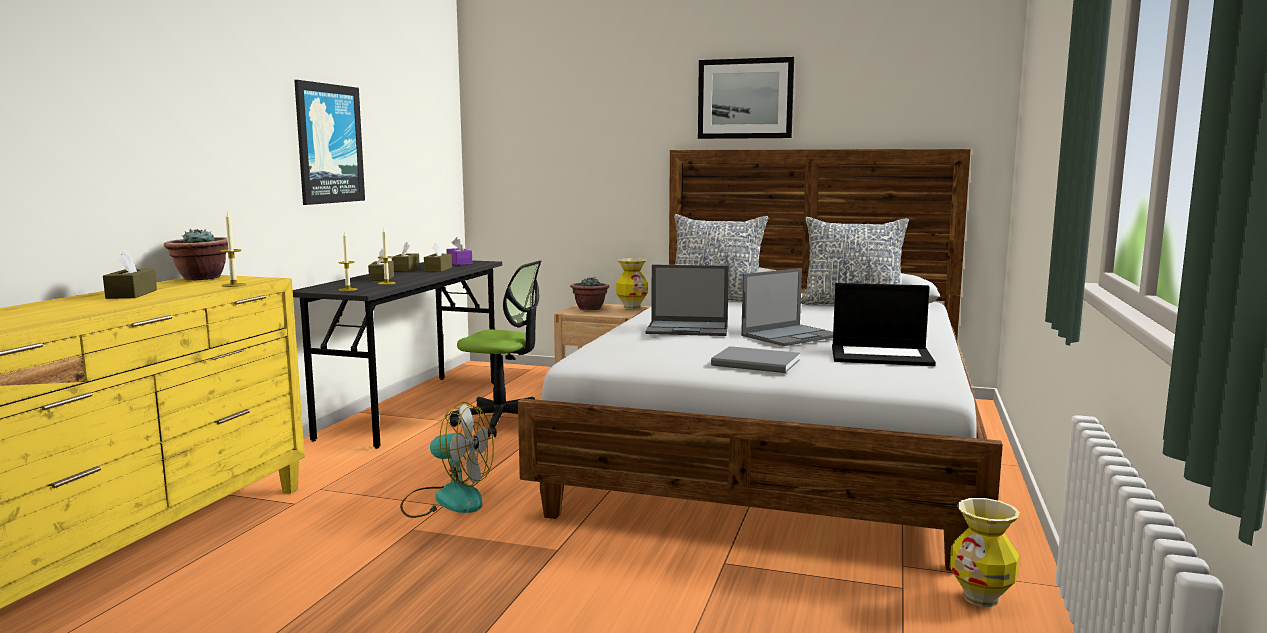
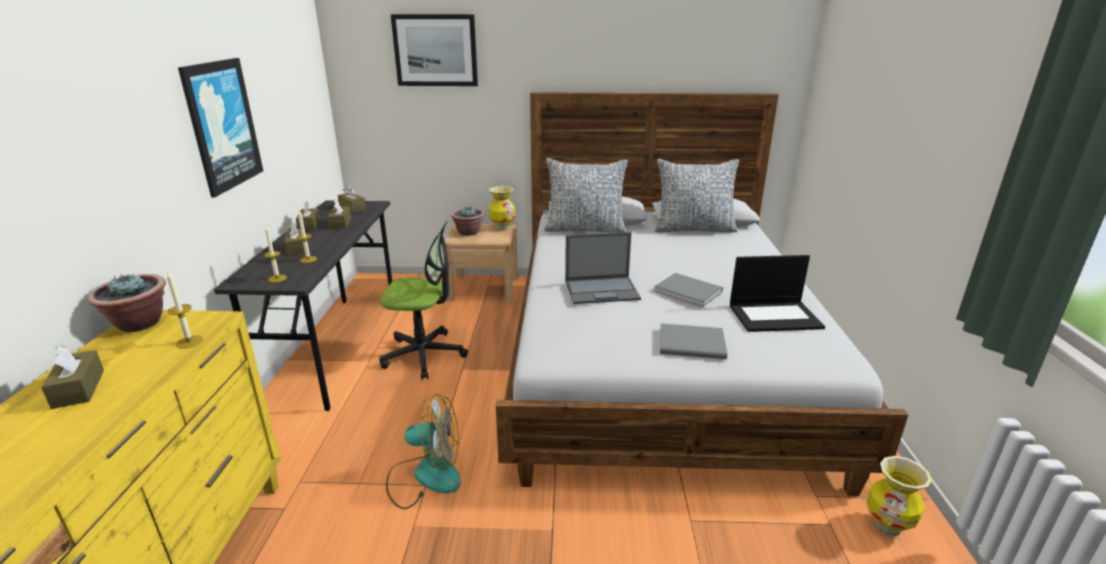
camera: 15 degrees left, 15 degrees up
purple tissue box [446,237,472,265] -> brown tissue box [338,185,366,213]
picture [698,57,794,139] -> picture moved to [391,14,478,86]
laptop [741,268,833,346] -> grey book [654,273,723,307]

